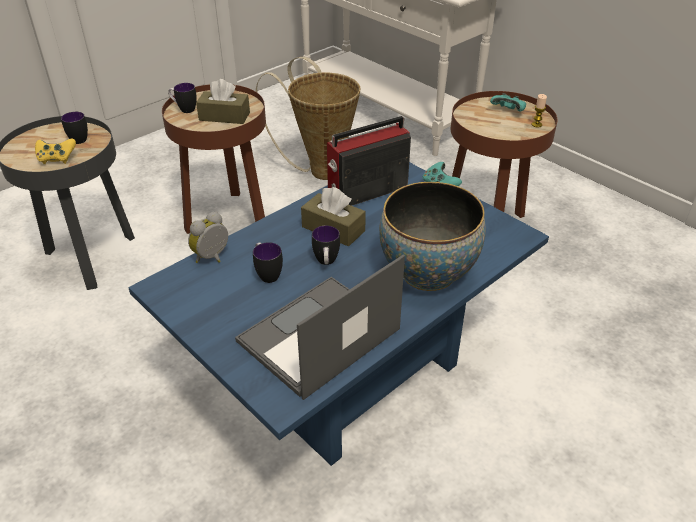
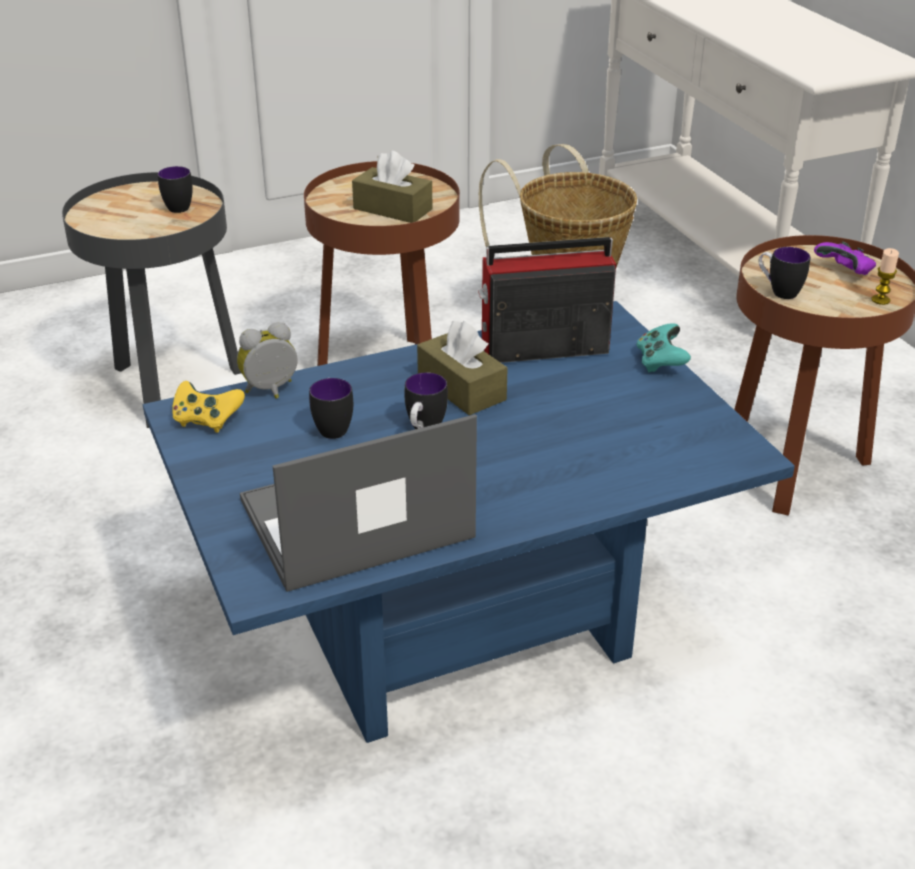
camera: 20 degrees right, 5 degrees down
yellow game controller [35,139,76,164] -> yellow game controller moved to [172,381,245,433]
mug [168,83,197,113] -> mug moved to [759,247,810,299]
bowl [379,182,486,291] -> none
turquoise game controller [490,93,526,112] -> purple game controller [814,241,876,275]

